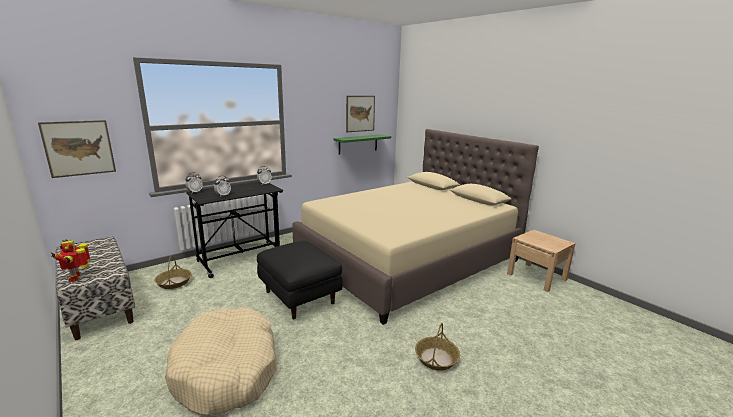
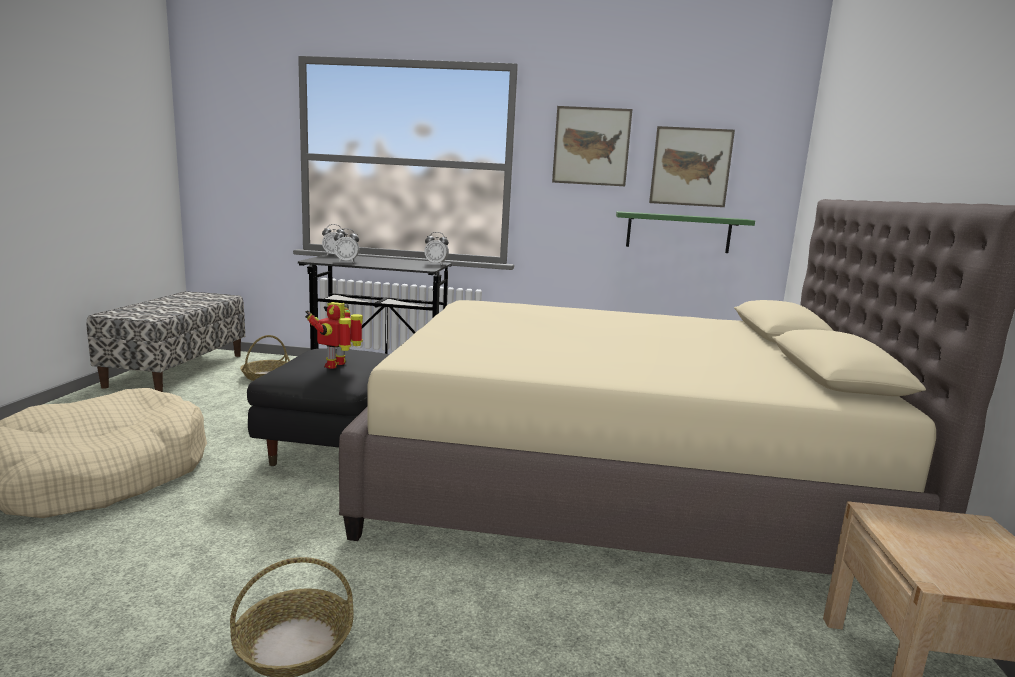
camera: 45 degrees right, 5 degrees down
picture [38,120,116,178] -> picture moved to [552,106,632,186]
toy robot [51,239,91,282] -> toy robot moved to [305,302,363,369]

